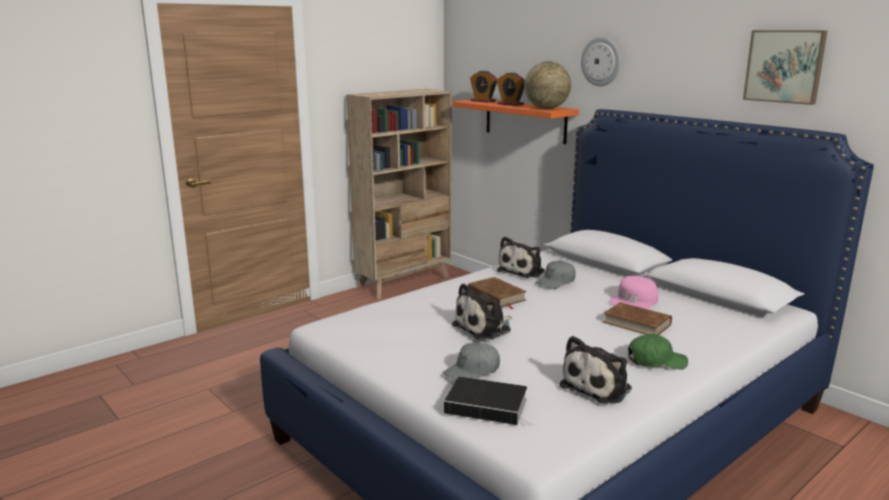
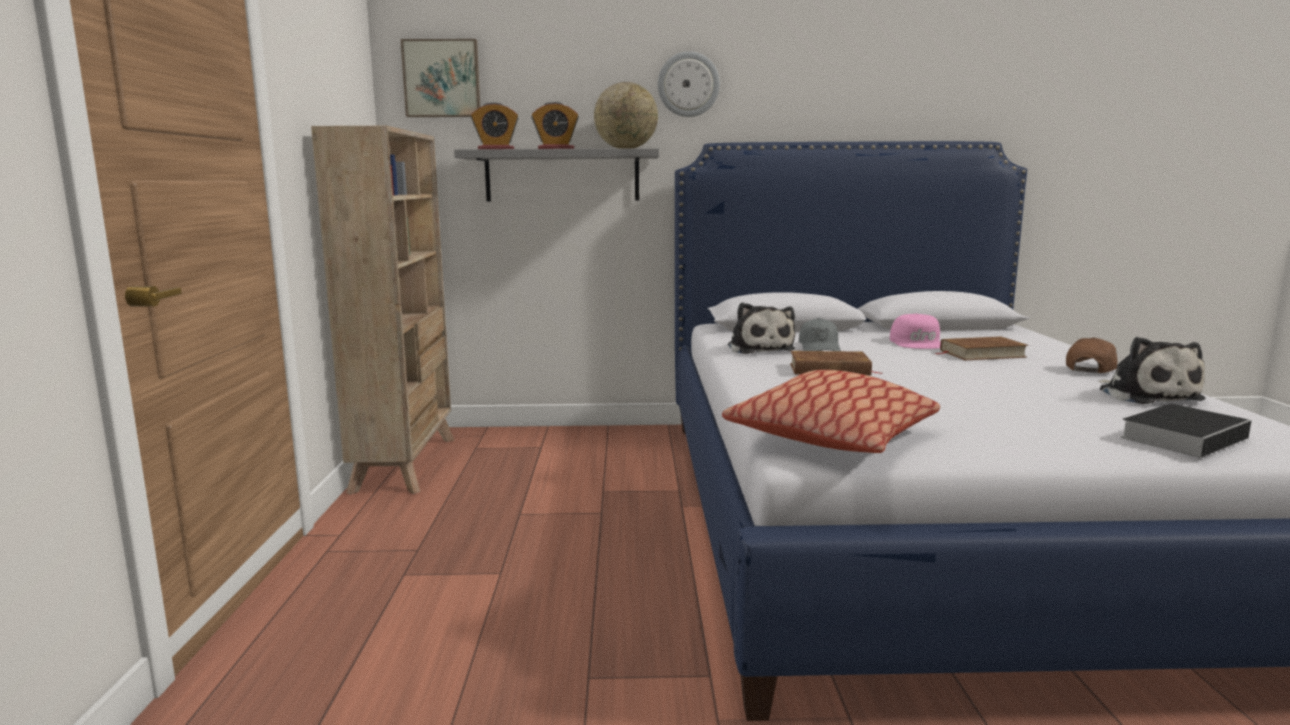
camera: 50 degrees left, 5 degrees down
grey cap [443,342,500,382] -> none
plush toy [451,283,512,339] -> none
orange shelf [452,100,579,144] -> grey shelf [454,148,659,201]
green cap [628,334,688,369] -> brown cap [1066,337,1118,373]
picture [743,30,828,105] -> picture moved to [401,39,480,117]
none -> pillow [722,370,940,453]

